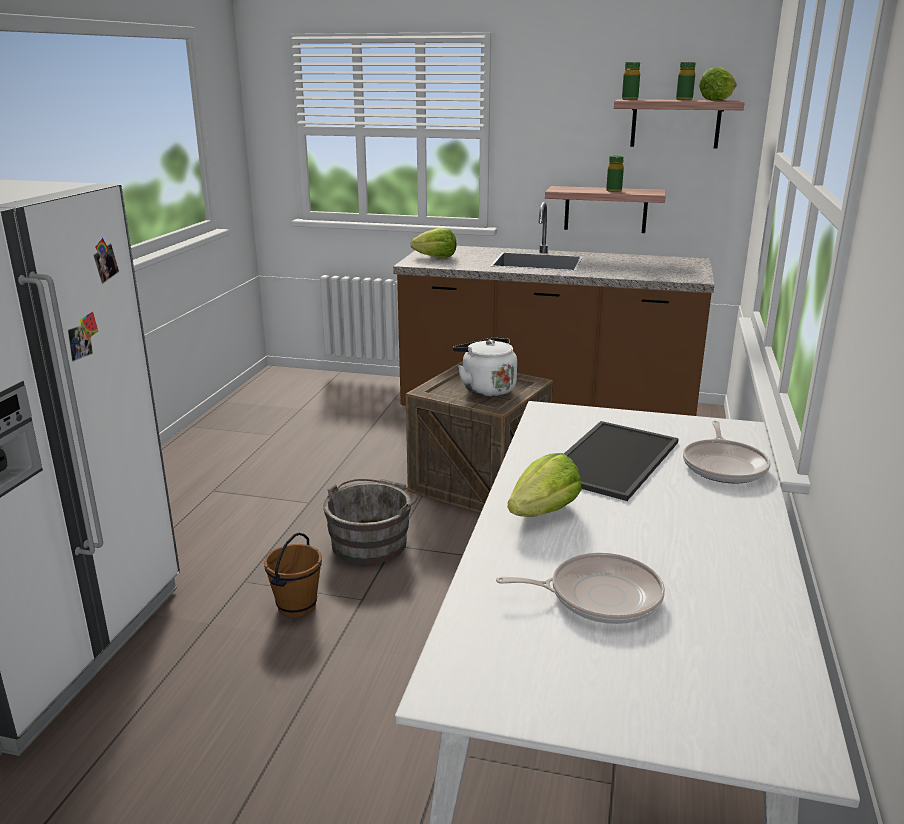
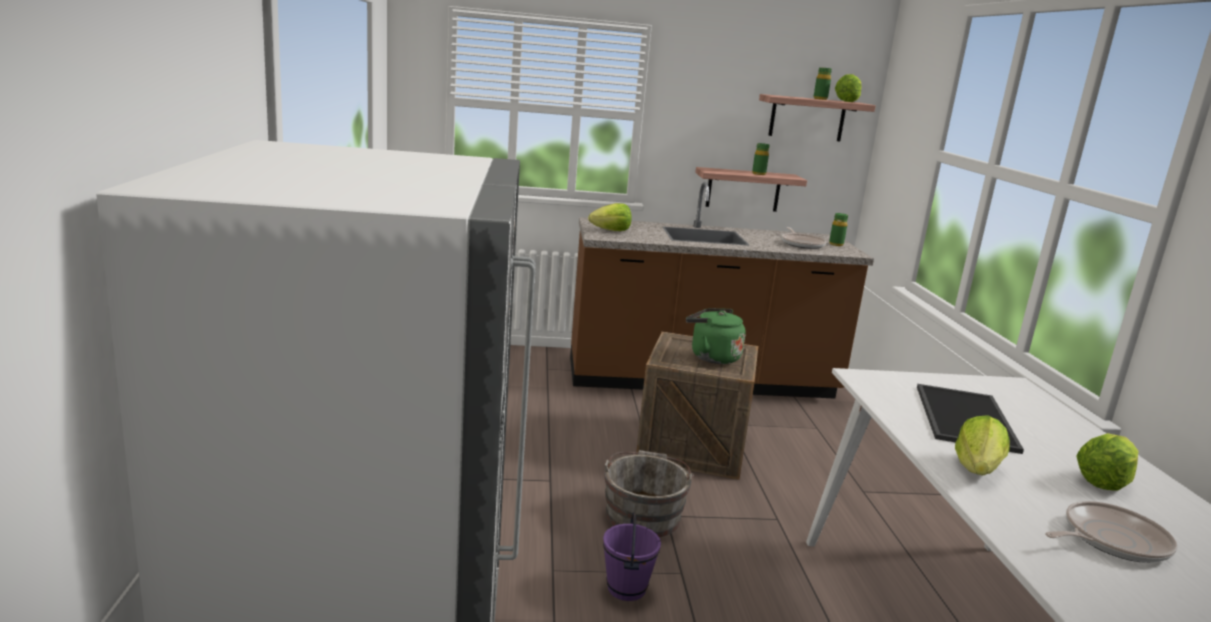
camera: 20 degrees left, 5 degrees down
brown bucket [264,533,322,617] -> purple bucket [603,512,661,601]
white kettle [453,338,517,397] -> green kettle [686,308,746,364]
green bottle [622,62,640,100] -> green bottle moved to [829,213,848,246]
frying pan [683,421,771,484] -> frying pan moved to [782,227,827,249]
none -> lettuce [1076,433,1139,491]

